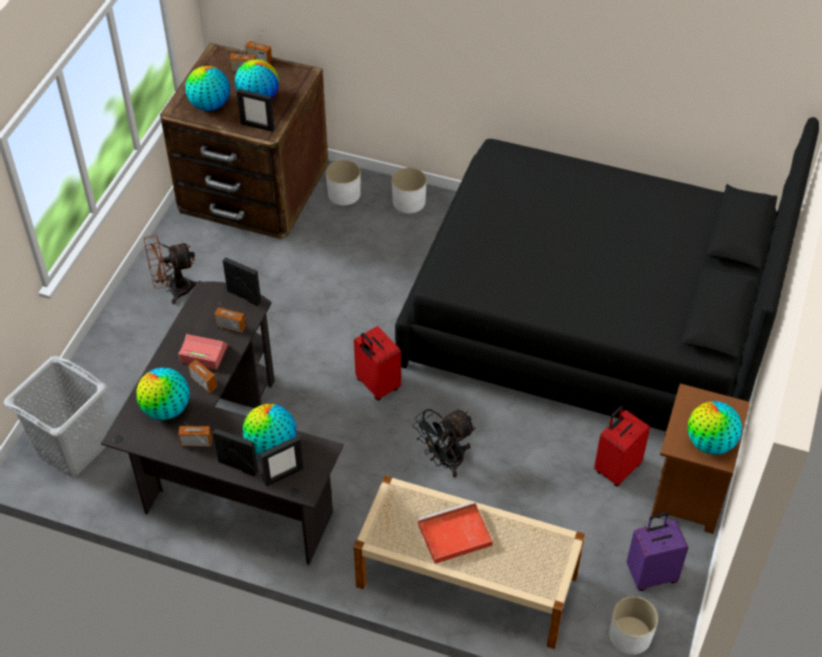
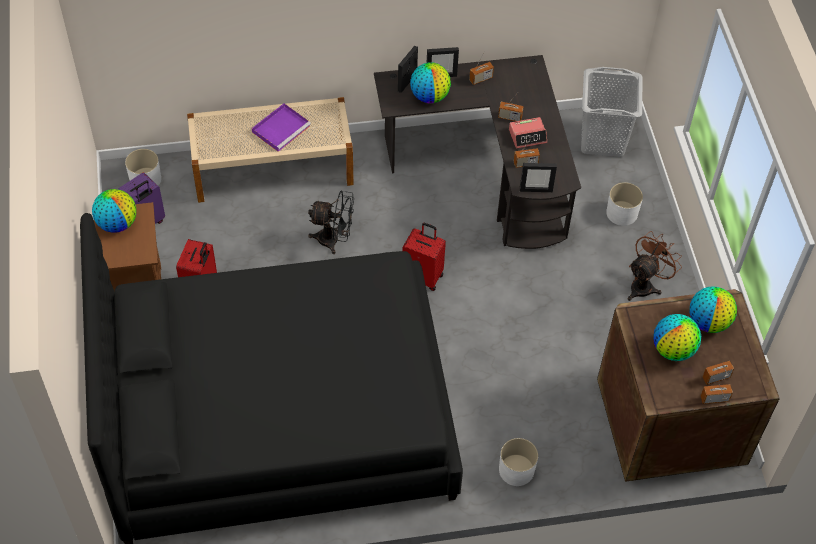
camera: 150 degrees right, 5 degrees up
globe [136,368,189,420] -> none
picture frame [237,89,274,132] -> none
white planter [326,160,361,206] -> white planter moved to [606,182,643,226]
black fan [413,409,476,478] -> black fan turned 75 degrees clockwise [308,191,354,254]
red tray [417,501,493,564] -> purple tray [252,103,311,152]

